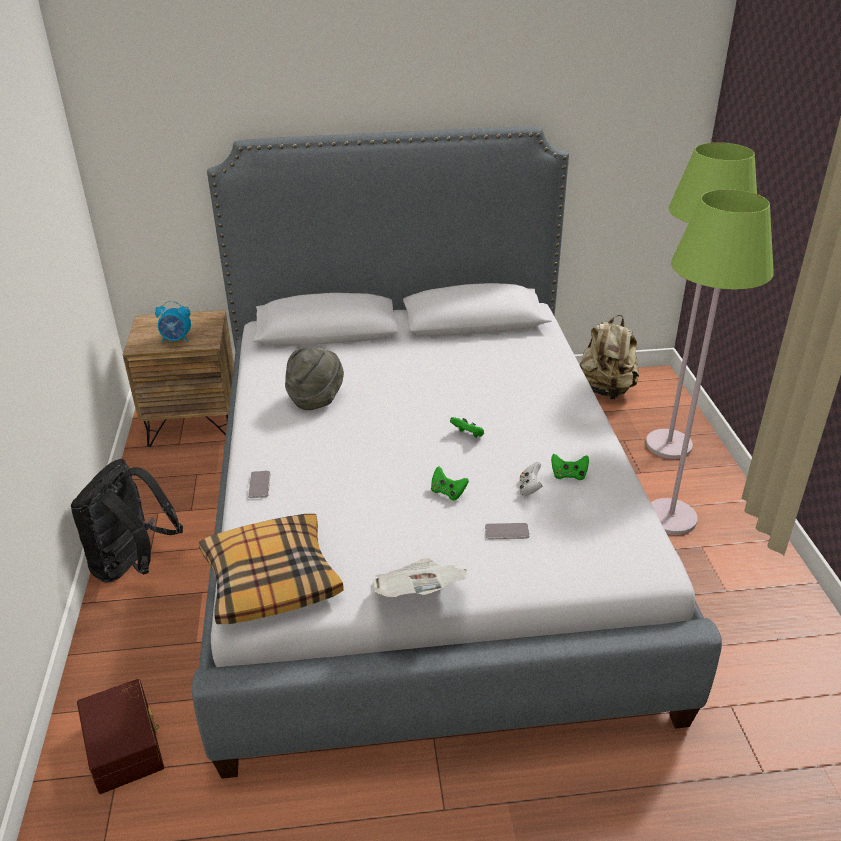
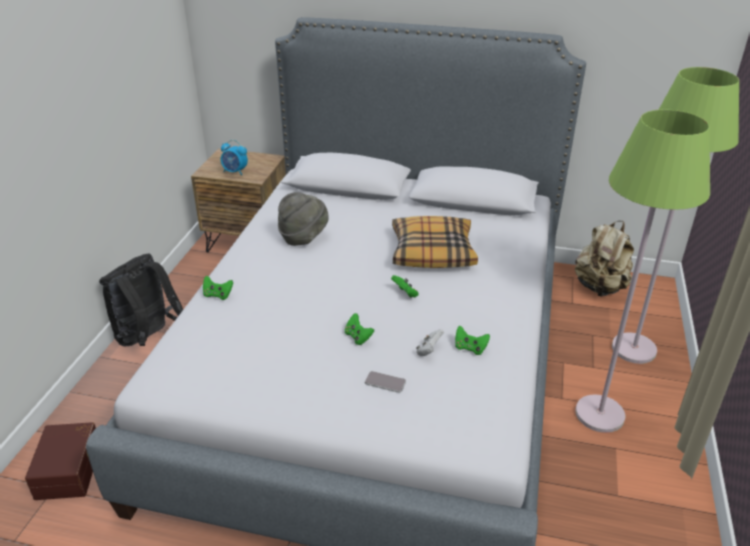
camera: 20 degrees right, 0 degrees up
pillow [199,514,344,624] -> pillow moved to [392,216,478,268]
phone [248,471,270,498] -> green game controller [203,276,233,300]
newspaper [373,558,467,597] -> none

